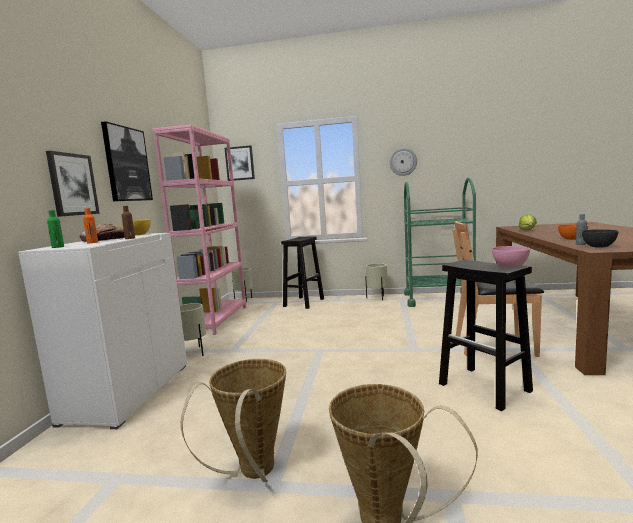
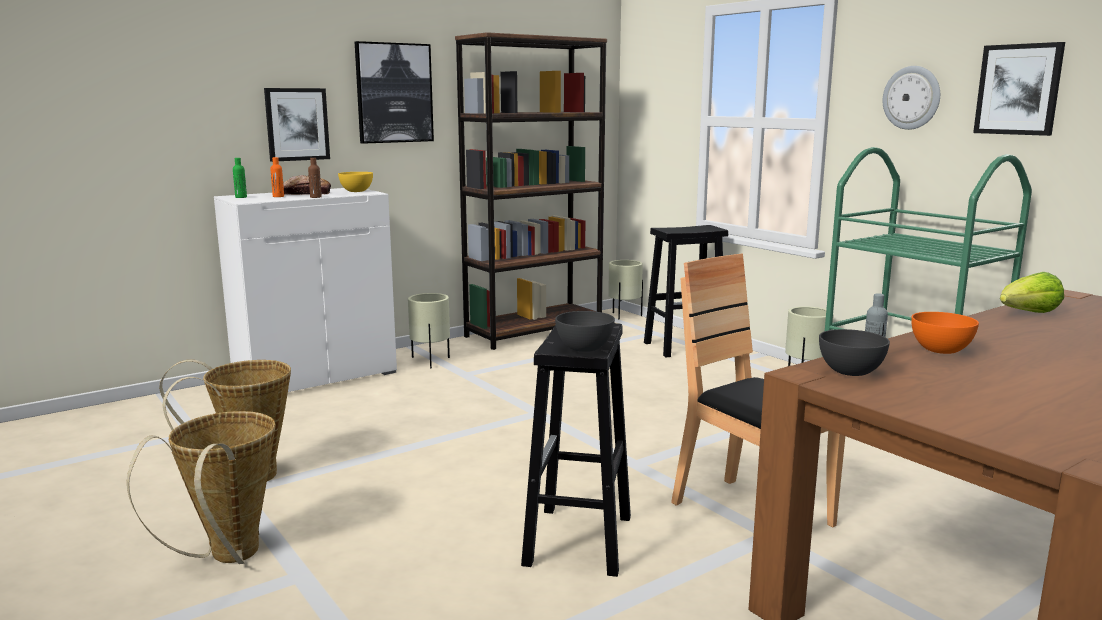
camera: 45 degrees right, 5 degrees up
pink bookcase [152,124,246,335] -> brown bookcase [455,32,607,350]
picture [224,145,255,181] -> picture moved to [973,42,1065,136]
pink bowl [492,246,530,268] -> grey bowl [555,311,615,352]

